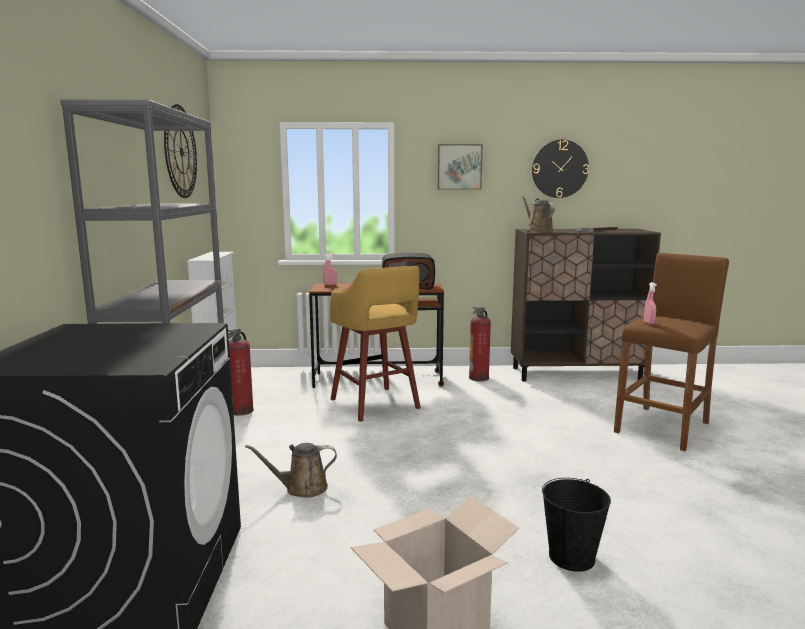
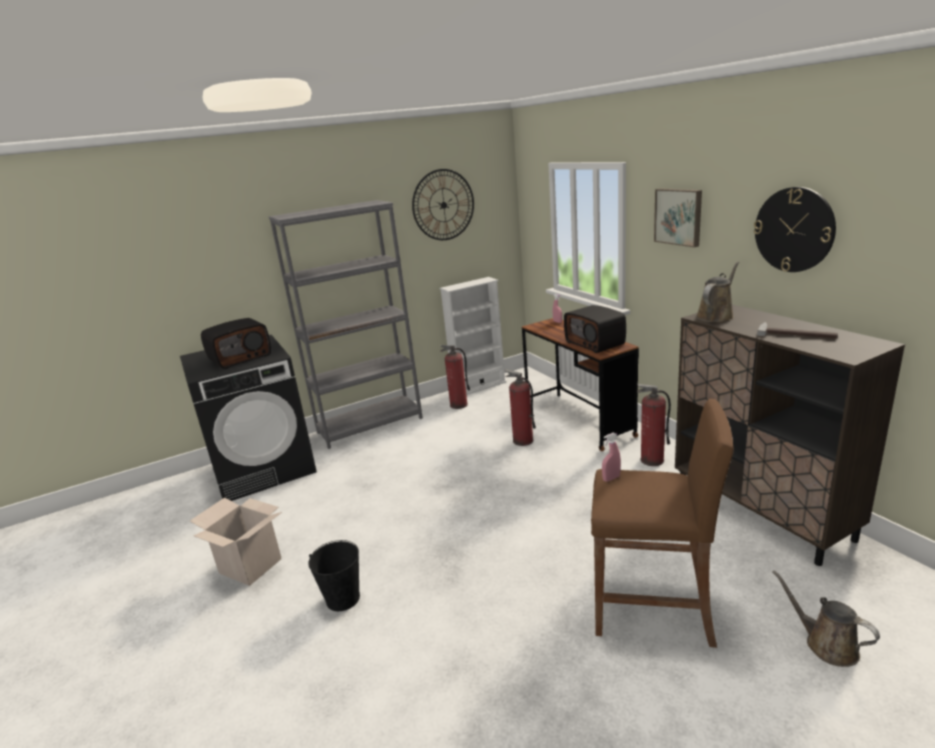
camera: 65 degrees right, 10 degrees up
brown watering can [245,443,337,498] -> brown watering can moved to [773,570,880,667]
yellow stool [330,266,421,422] -> fire extinguisher [505,369,536,446]
none -> radio [201,318,271,369]

